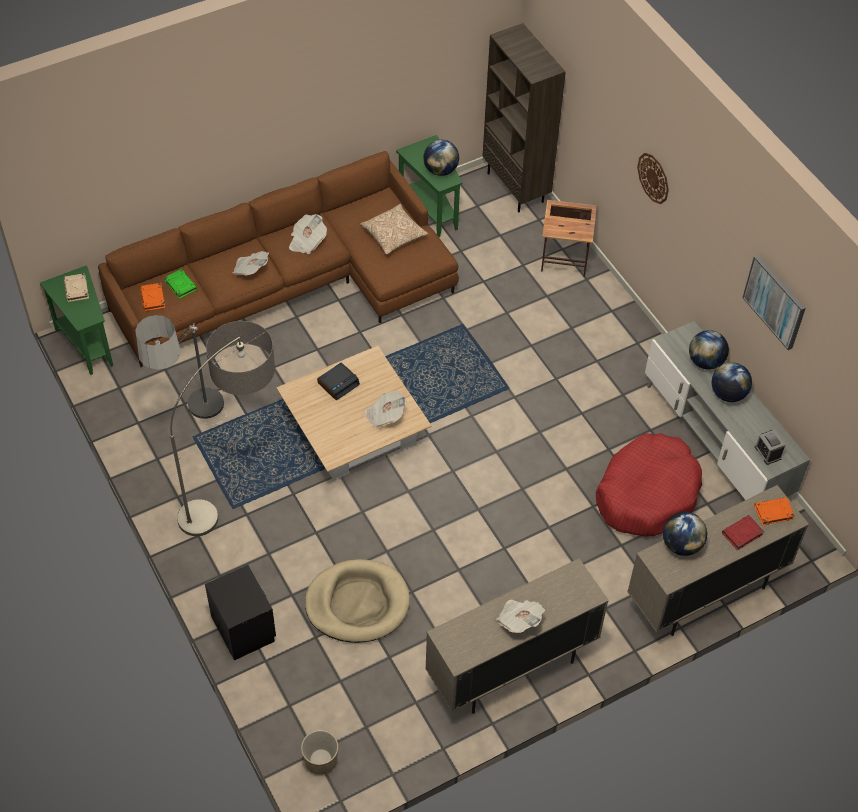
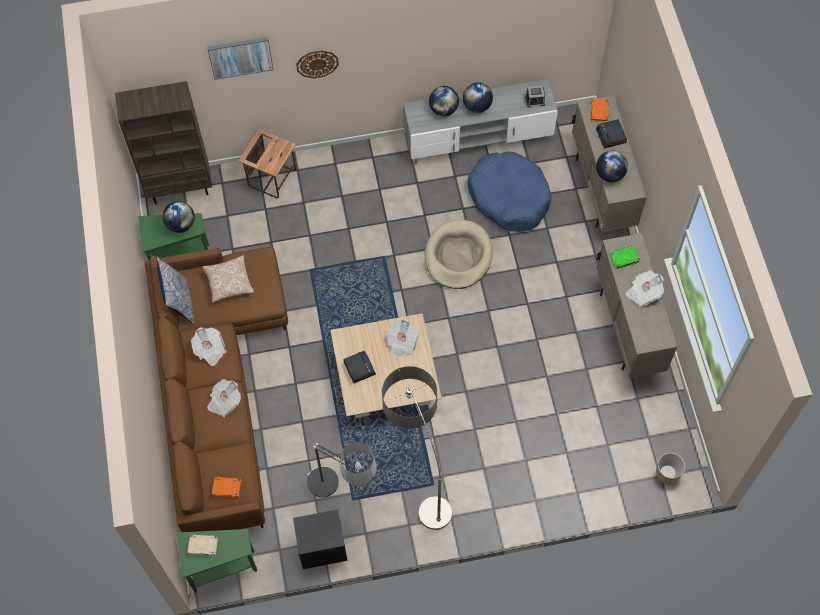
camera: 70 degrees left, 10 degrees up
green book [164,269,197,299] -> green book moved to [610,246,640,269]
black nightstand [205,565,276,660] -> black nightstand moved to [293,509,347,569]
beige dog bed [305,559,410,643] -> beige dog bed moved to [425,220,493,289]
red dog bed [596,433,702,537] -> blue dog bed [468,152,551,232]
red book [722,515,764,550] -> alarm clock [596,120,627,148]
picture [742,255,806,350] -> picture moved to [207,37,274,80]
none -> pillow [156,257,194,324]

